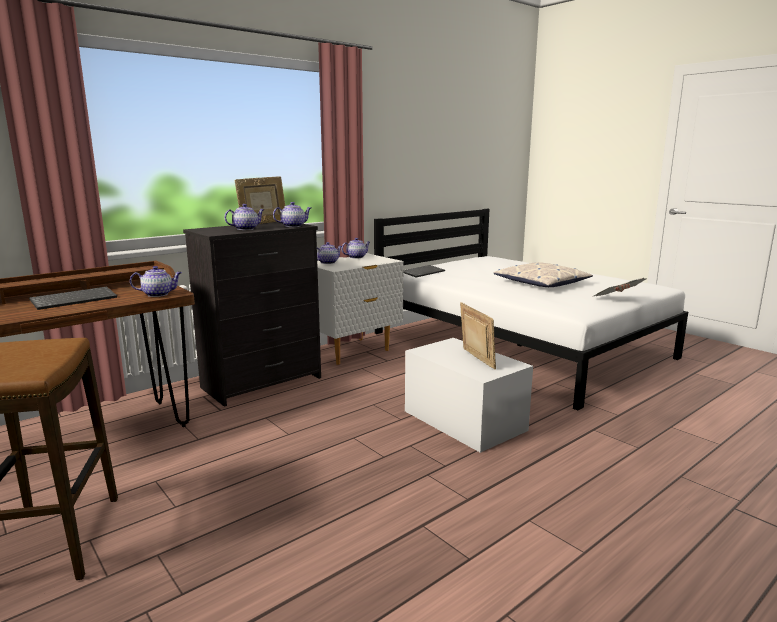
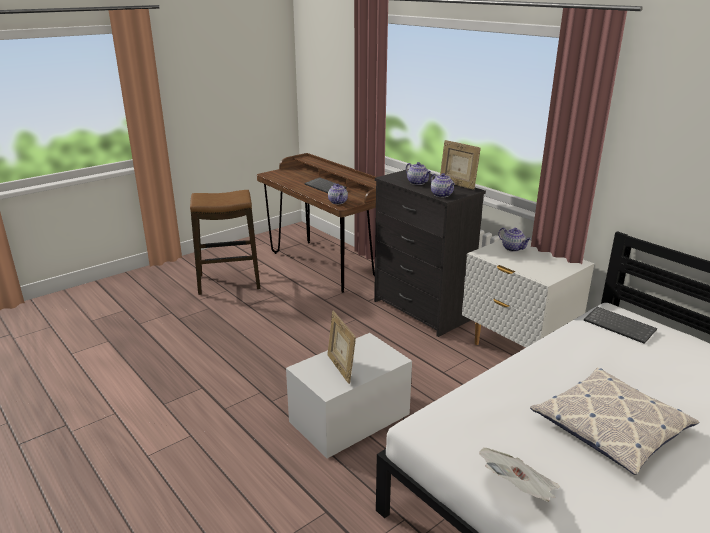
camera: 90 degrees right, 10 degrees up
teapot [341,238,370,259] -> none
picture frame [460,302,496,370] -> picture frame turned 90 degrees clockwise [328,311,356,384]

